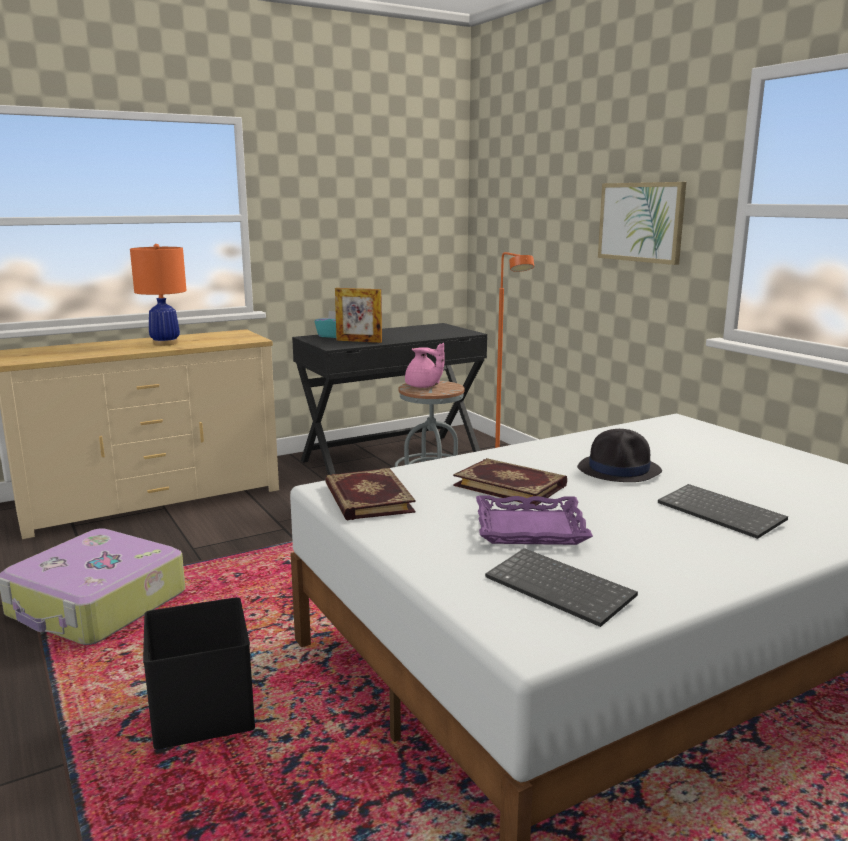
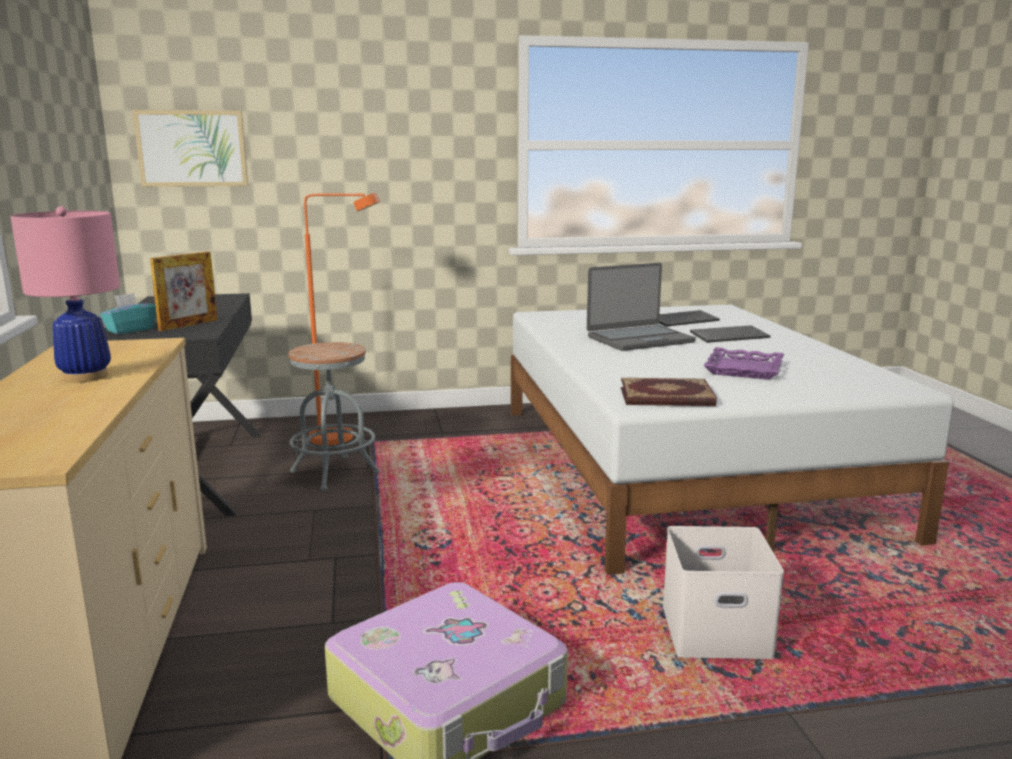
camera: 70 degrees left, 0 degrees up
orange table lamp [130,244,187,346] -> pink table lamp [11,206,120,383]
black storage box [143,597,255,749] -> white storage box [663,526,784,659]
pink teapot [405,343,445,388] -> none
book [453,458,567,506] -> none
keyboard [485,548,638,627] -> keyboard moved to [659,310,720,327]
black hat [577,429,662,482] -> laptop [587,263,695,351]
picture [598,182,686,265] -> picture moved to [133,110,248,187]

